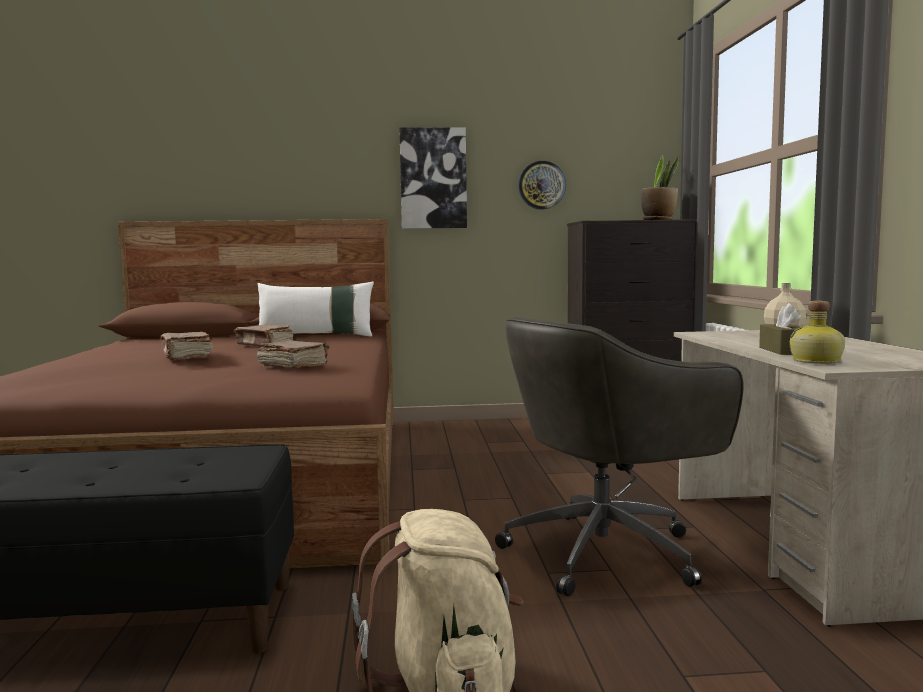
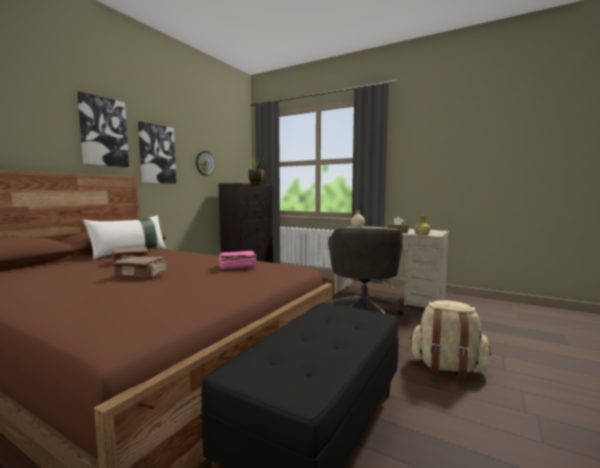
camera: 55 degrees left, 0 degrees up
brown book [257,340,329,368] -> pink book [219,251,257,270]
none -> picture [77,91,129,167]

